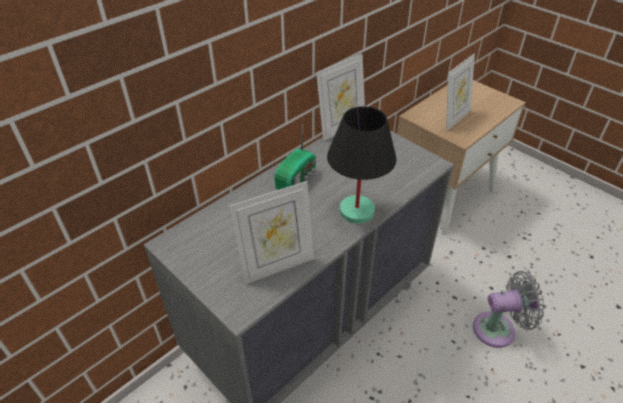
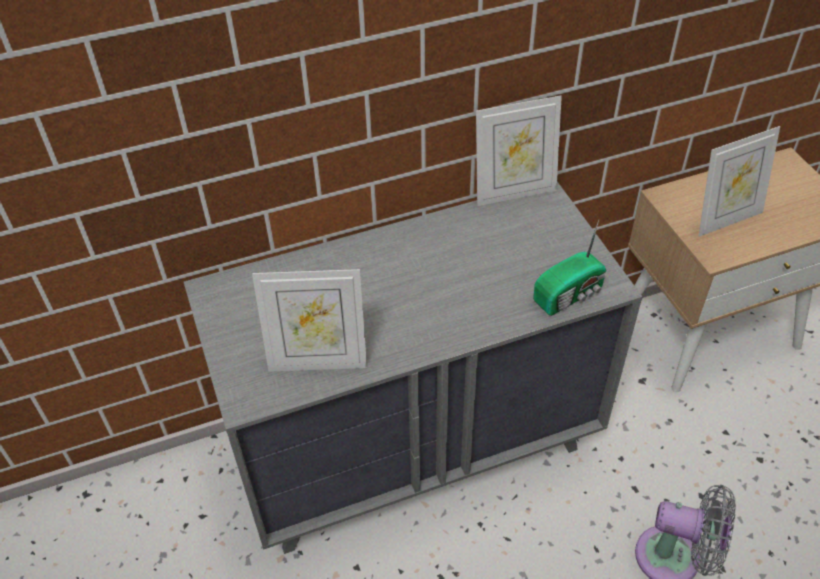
camera: 25 degrees right, 5 degrees up
radio [274,124,316,190] -> radio moved to [533,220,607,316]
black table lamp [327,106,396,224] -> none

